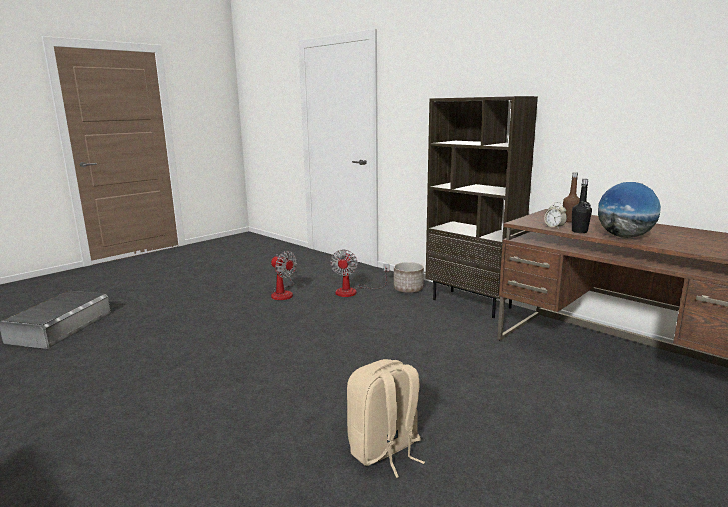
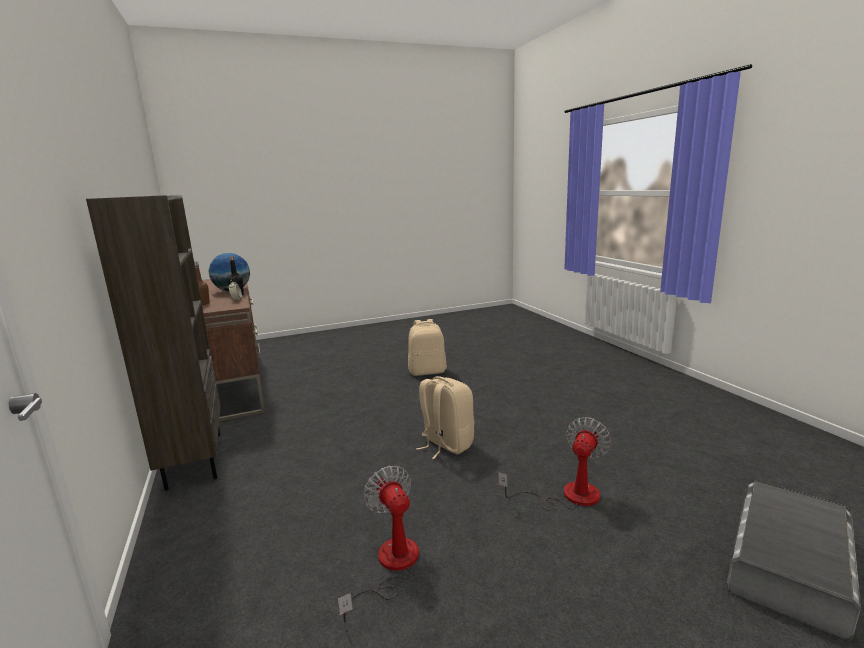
camera: 155 degrees left, 0 degrees up
fan [330,249,389,297] -> fan moved to [498,417,612,511]
planter [394,262,424,293] -> none
none -> beige backpack [416,376,475,459]

